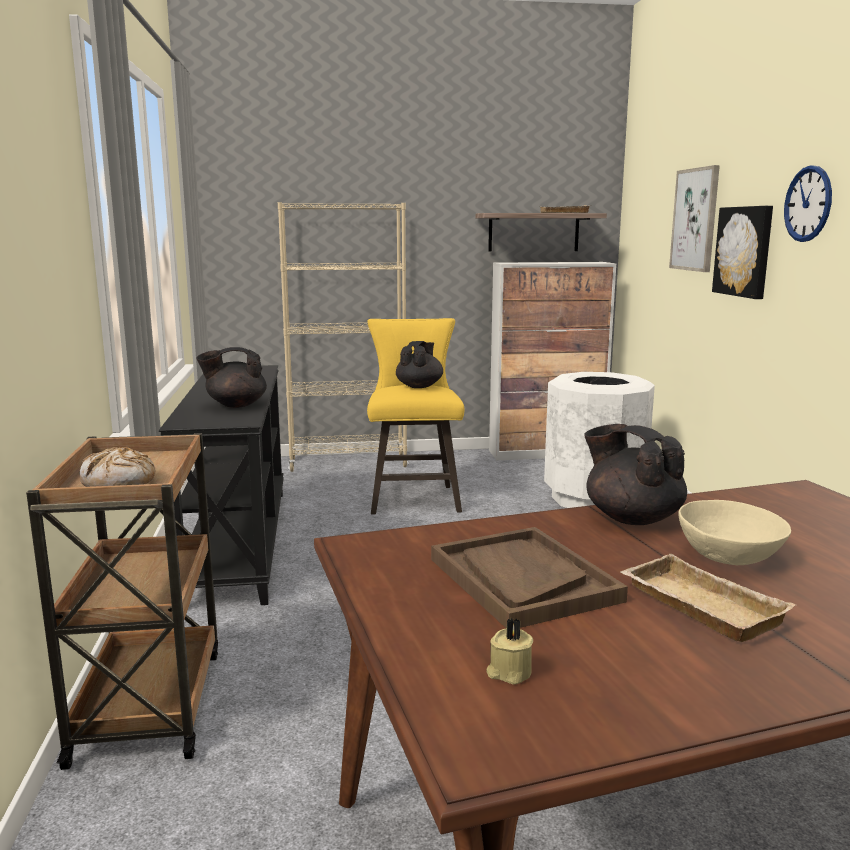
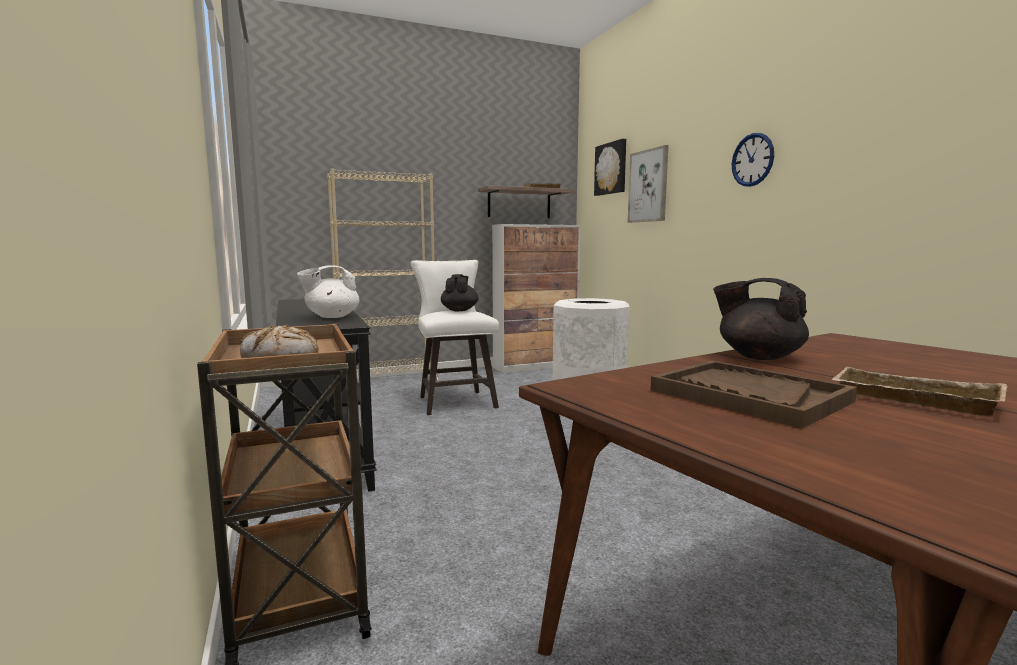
camera: 15 degrees left, 5 degrees down
black teapot [197,347,267,408] -> white teapot [297,265,360,318]
yellow stool [367,318,464,514] -> white stool [411,260,499,415]
beige candle [486,619,533,685] -> none
beige bowl [678,500,791,565] -> none
picture [712,206,773,299] -> picture moved to [594,139,626,196]

